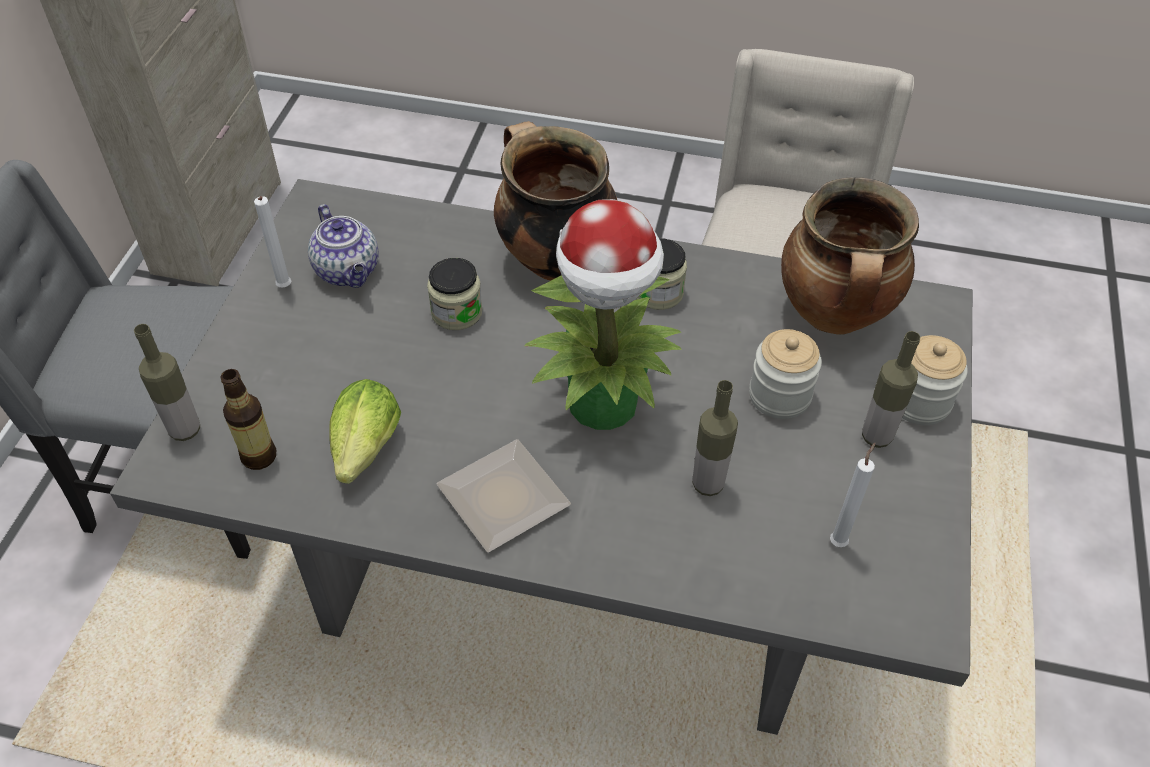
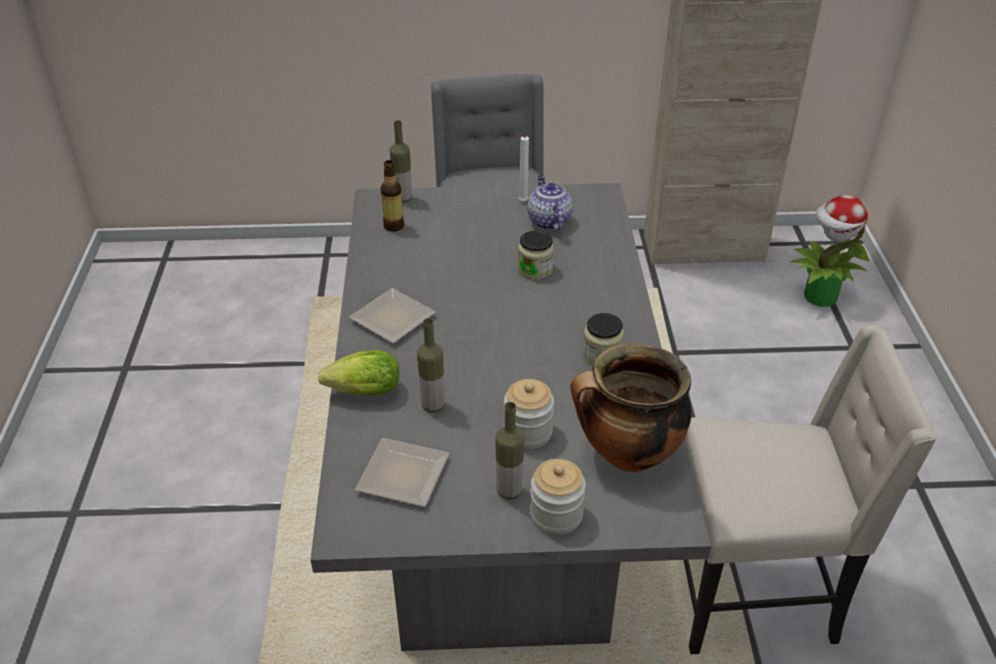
camera: 75 degrees right, 10 degrees down
teapot [308,204,379,288] -> teapot turned 120 degrees clockwise [527,175,573,230]
lettuce [330,379,401,484] -> lettuce moved to [318,350,399,395]
cooking pot [494,121,617,281] -> none
potted plant [525,199,682,430] -> potted plant moved to [789,195,870,307]
white candle [830,442,875,547] -> plate [355,438,450,507]

